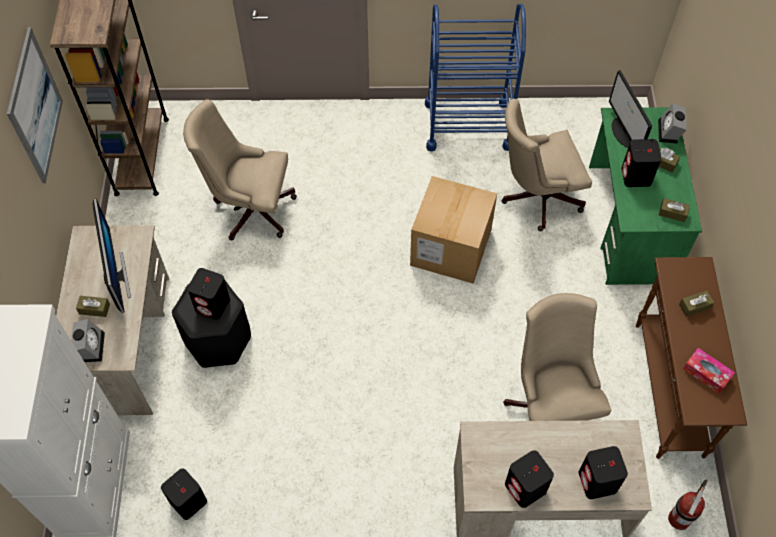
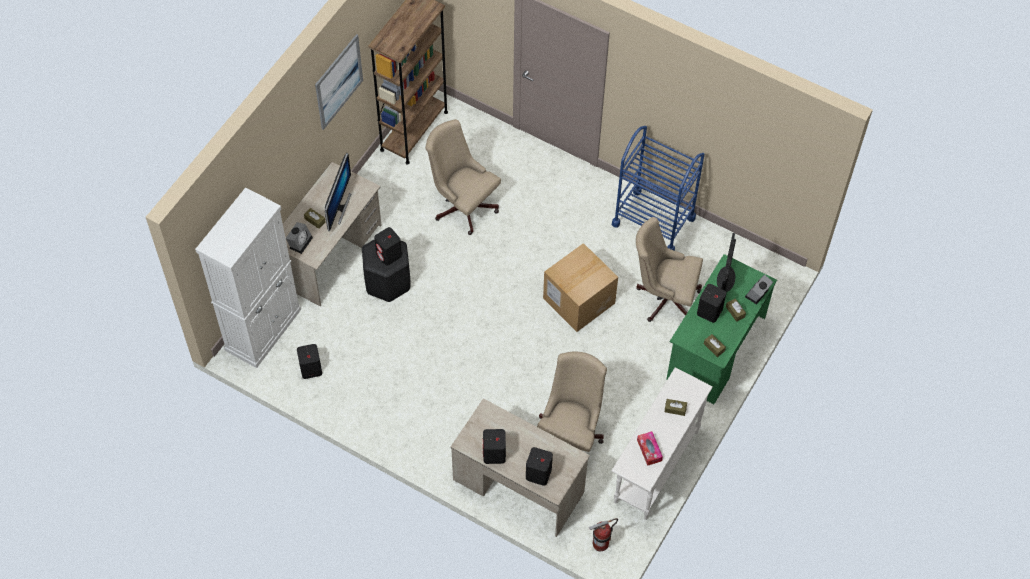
camera: 30 degrees right, 0 degrees up
brown console table [636,257,747,459] -> white console table [612,367,713,520]

